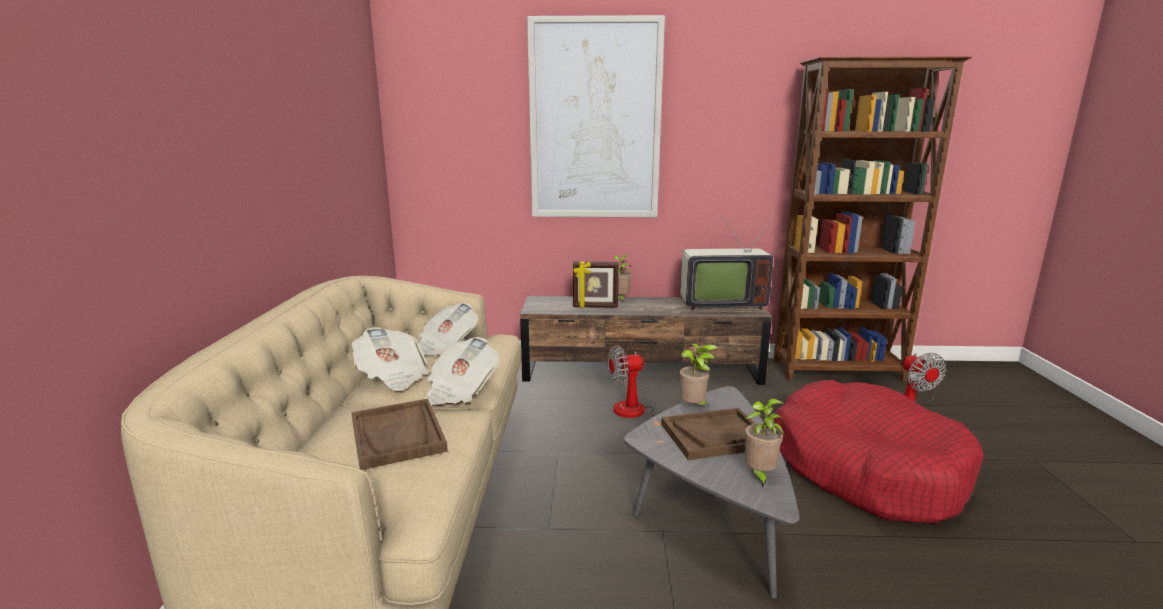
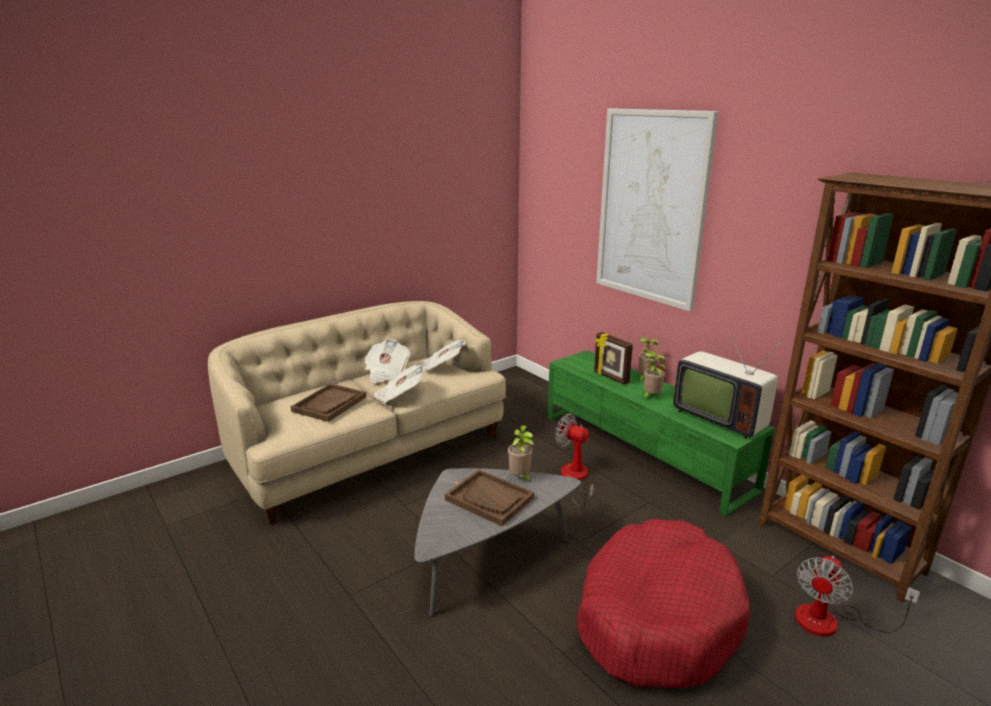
camera: 50 degrees right, 5 degrees up
brown tv stand [520,296,772,385] -> green tv stand [548,350,775,516]
potted plant [745,398,785,487] -> potted plant moved to [643,352,666,399]

